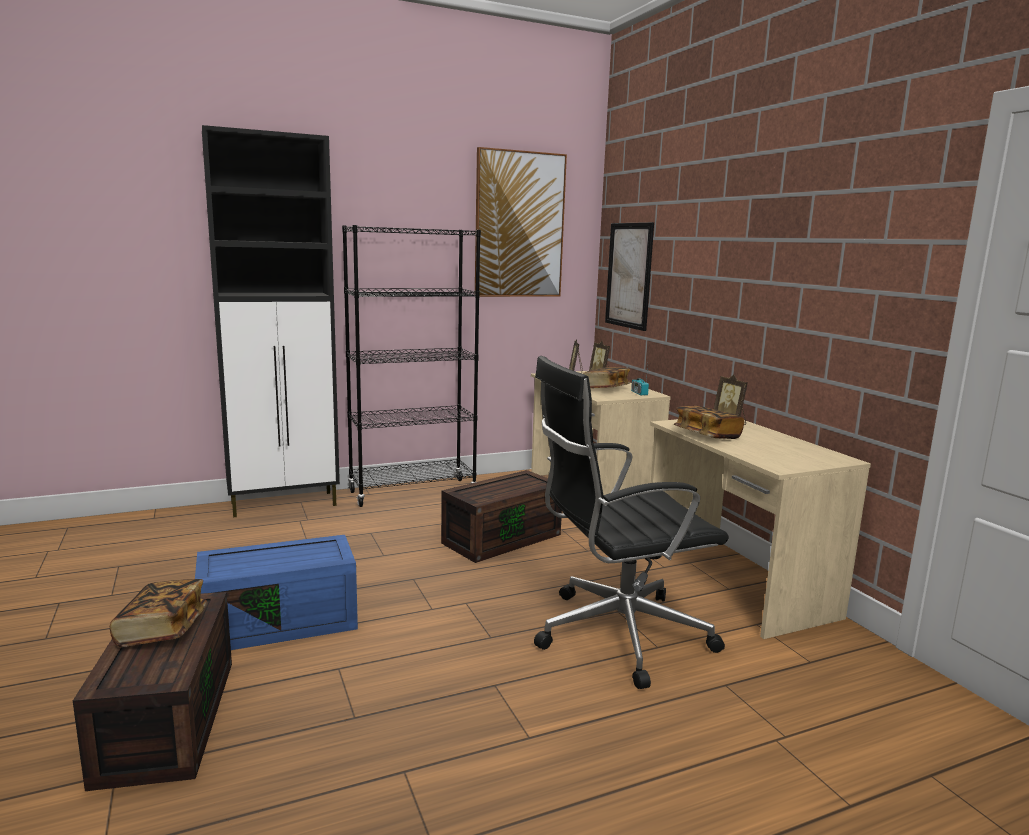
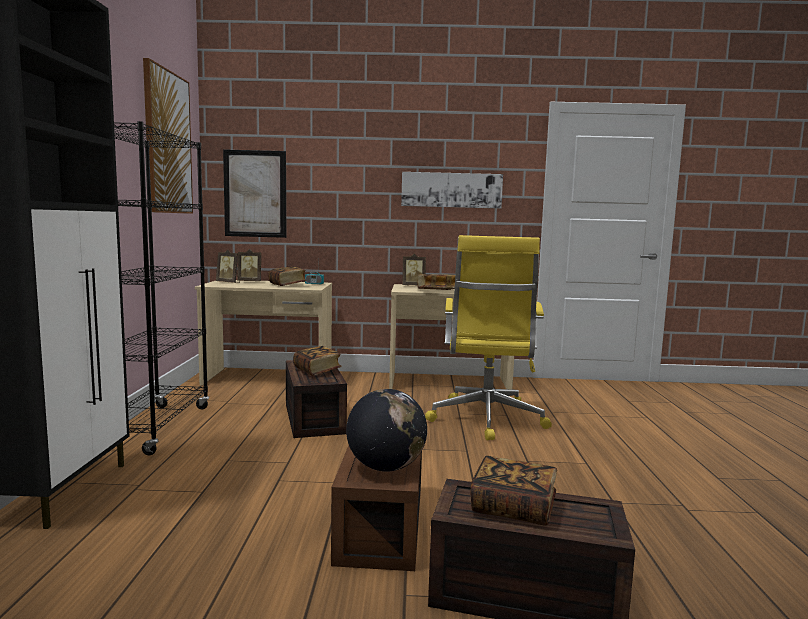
camera: 65 degrees left, 5 degrees down
blue storage box [195,535,358,650] -> brown storage box [331,445,422,571]
black office chair [534,356,729,689] -> yellow office chair [425,235,552,440]
none -> book [293,346,342,376]
none -> globe [346,389,427,472]
none -> picture [401,172,503,209]

